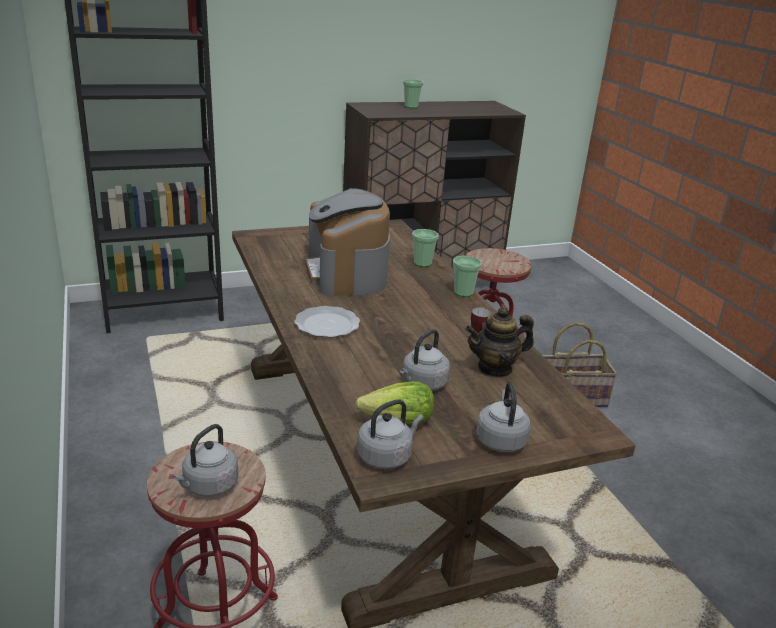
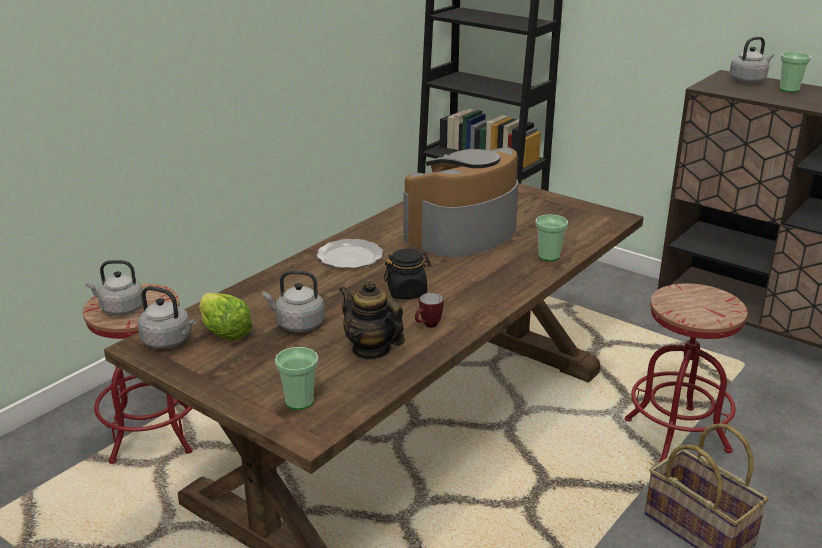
camera: 60 degrees right, 0 degrees up
cup [453,256,482,297] -> cup moved to [275,347,318,410]
grey kettle [476,382,531,452] -> grey kettle moved to [729,37,774,84]
none -> black jar [384,249,431,299]

